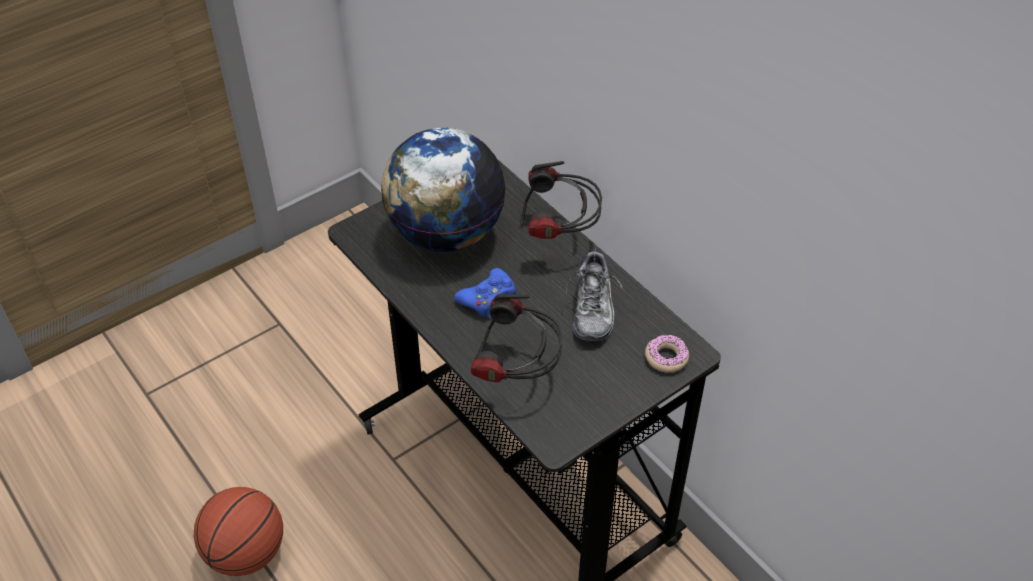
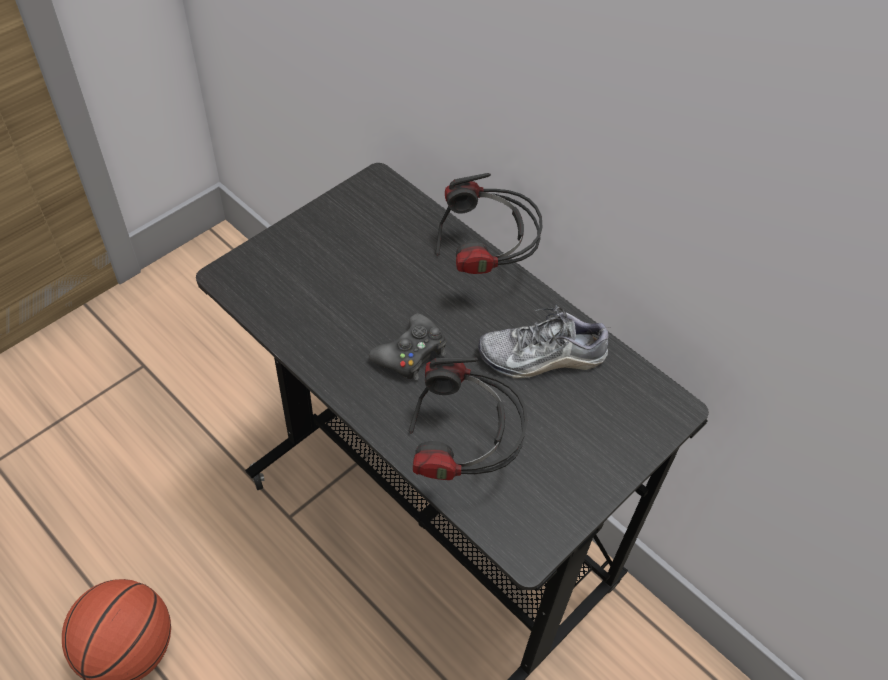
camera: 10 degrees left, 5 degrees up
globe [381,128,506,252] -> none
blue game controller [454,268,516,318] -> black game controller [369,313,446,380]
shoe [566,247,623,341] -> shoe turned 90 degrees clockwise [478,304,609,378]
donut [645,334,689,372] -> none

